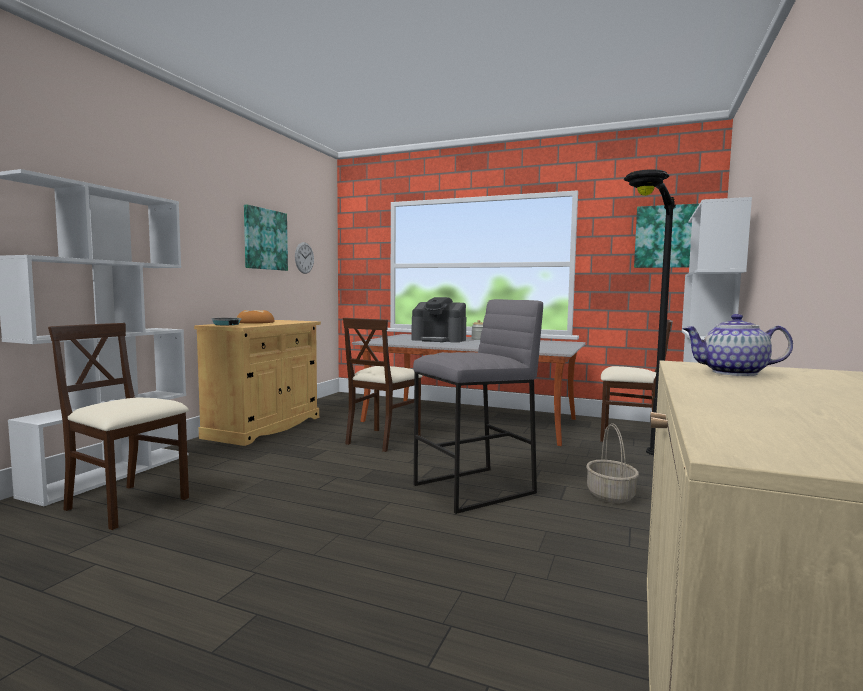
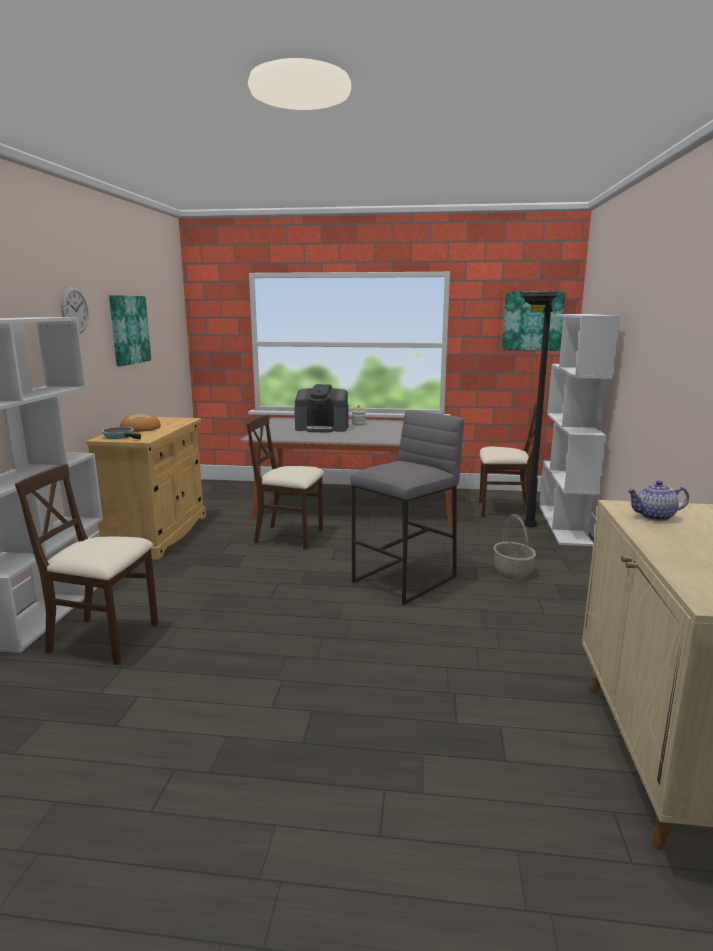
camera: 15 degrees left, 10 degrees up
wall clock [295,242,314,274] -> wall clock moved to [61,287,89,334]
beige chair [343,318,423,452] -> beige chair turned 90 degrees clockwise [246,415,324,550]

